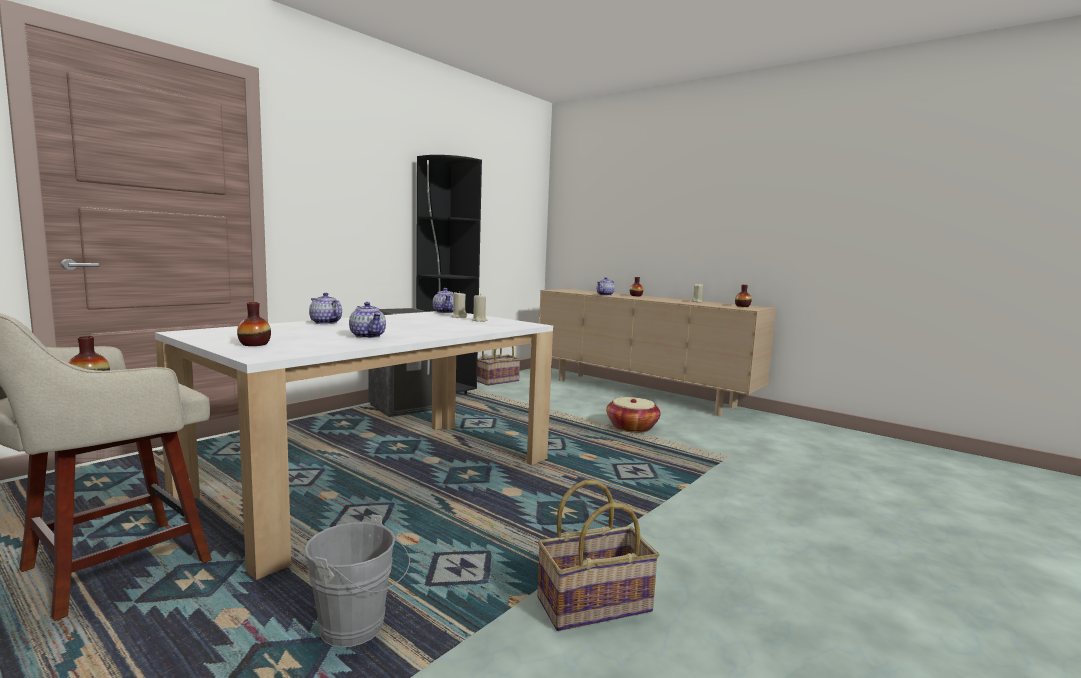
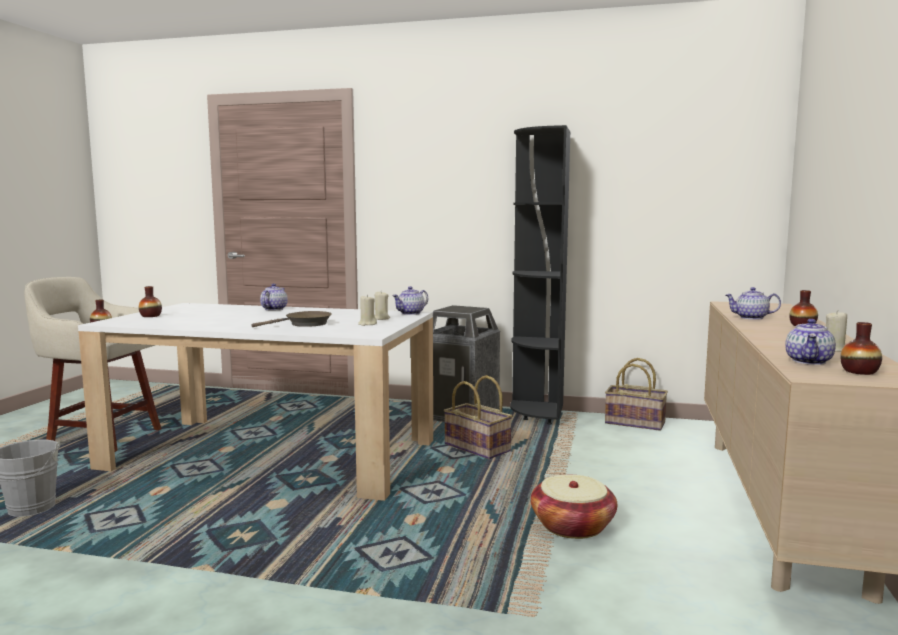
camera: 65 degrees right, 0 degrees up
teapot [349,302,386,338] -> teapot moved to [785,319,836,365]
basket [537,480,659,631] -> basket moved to [444,375,512,459]
none -> brown frying pan [251,311,332,327]

